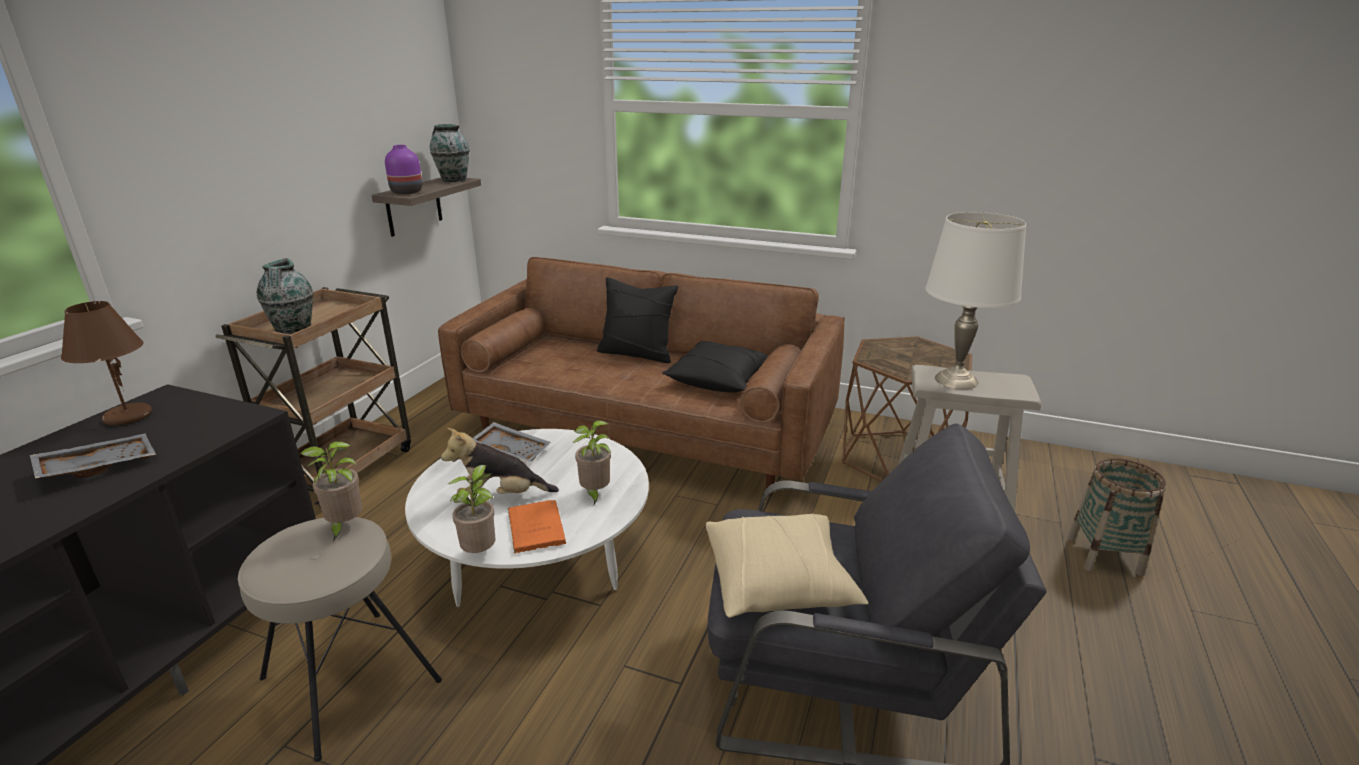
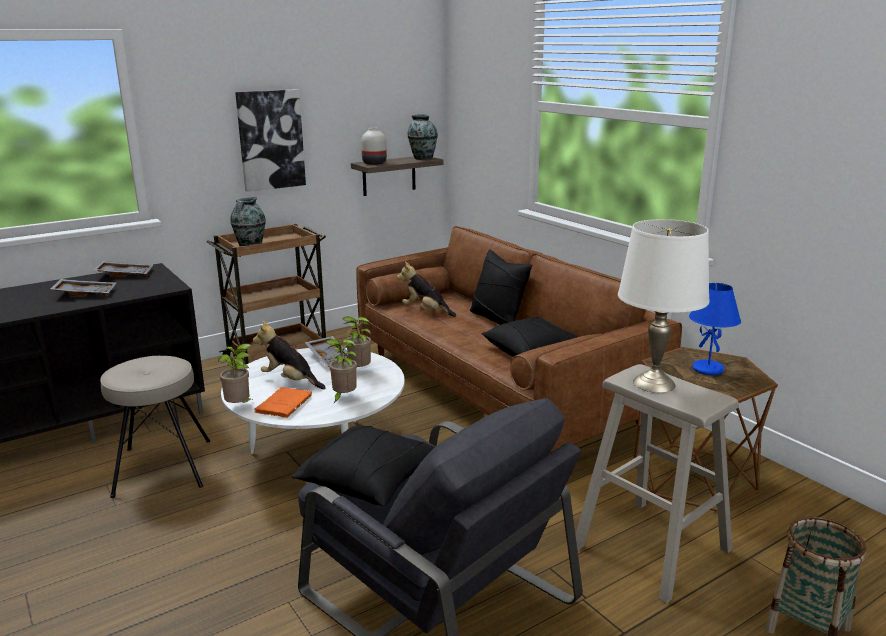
camera: 35 degrees right, 5 degrees down
brown table lamp [61,301,152,425] -> grey tray [93,261,153,277]
potted plant [300,441,363,541] -> potted plant moved to [342,316,371,367]
purple vase [385,145,422,194] -> white vase [361,128,387,165]
beige pillow [706,513,868,618] -> black pillow [291,425,435,506]
none -> picture [235,89,306,192]
none -> plush toy [397,262,456,317]
none -> blue table lamp [689,283,741,375]

